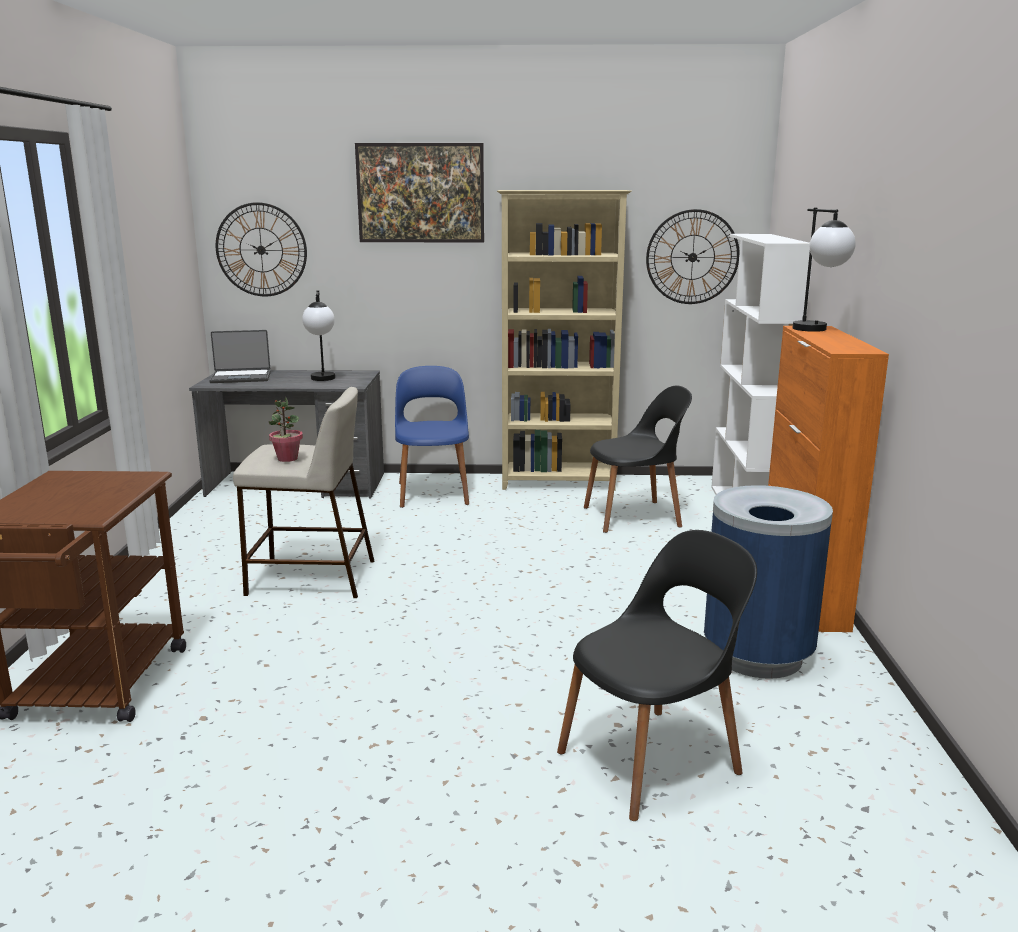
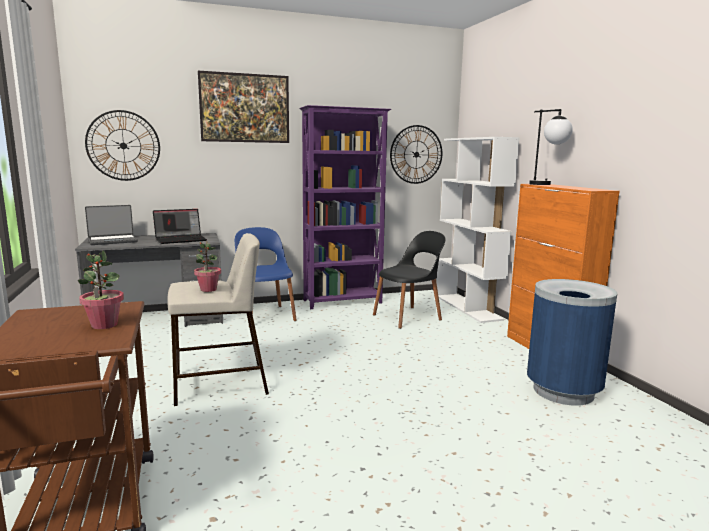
camera: 20 degrees left, 5 degrees down
table lamp [302,290,335,381] -> laptop [153,209,207,244]
beige bookcase [497,190,632,491] -> purple bookcase [299,105,391,309]
black chair [557,530,757,821] -> none
none -> potted plant [78,250,124,329]

